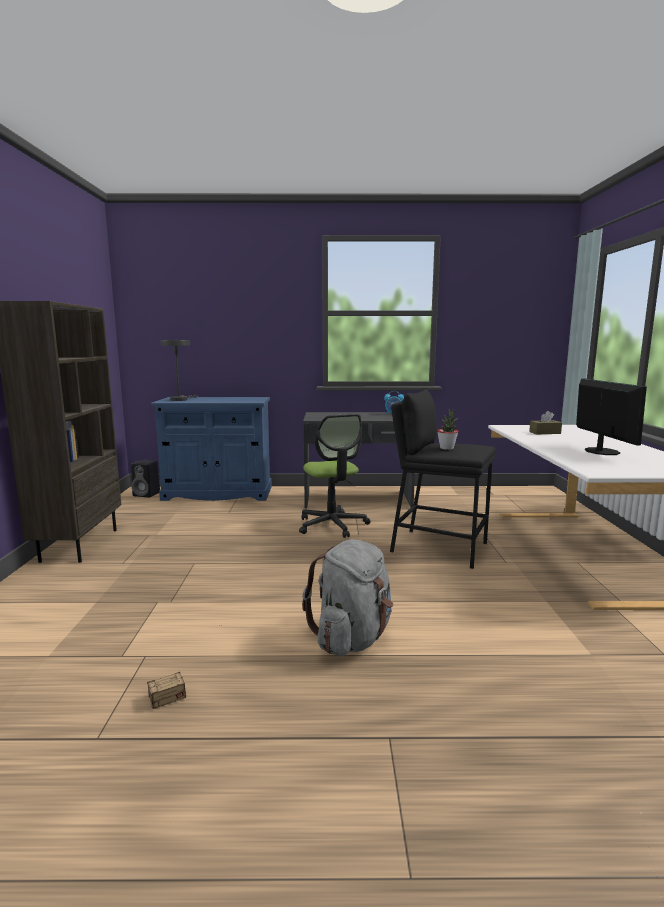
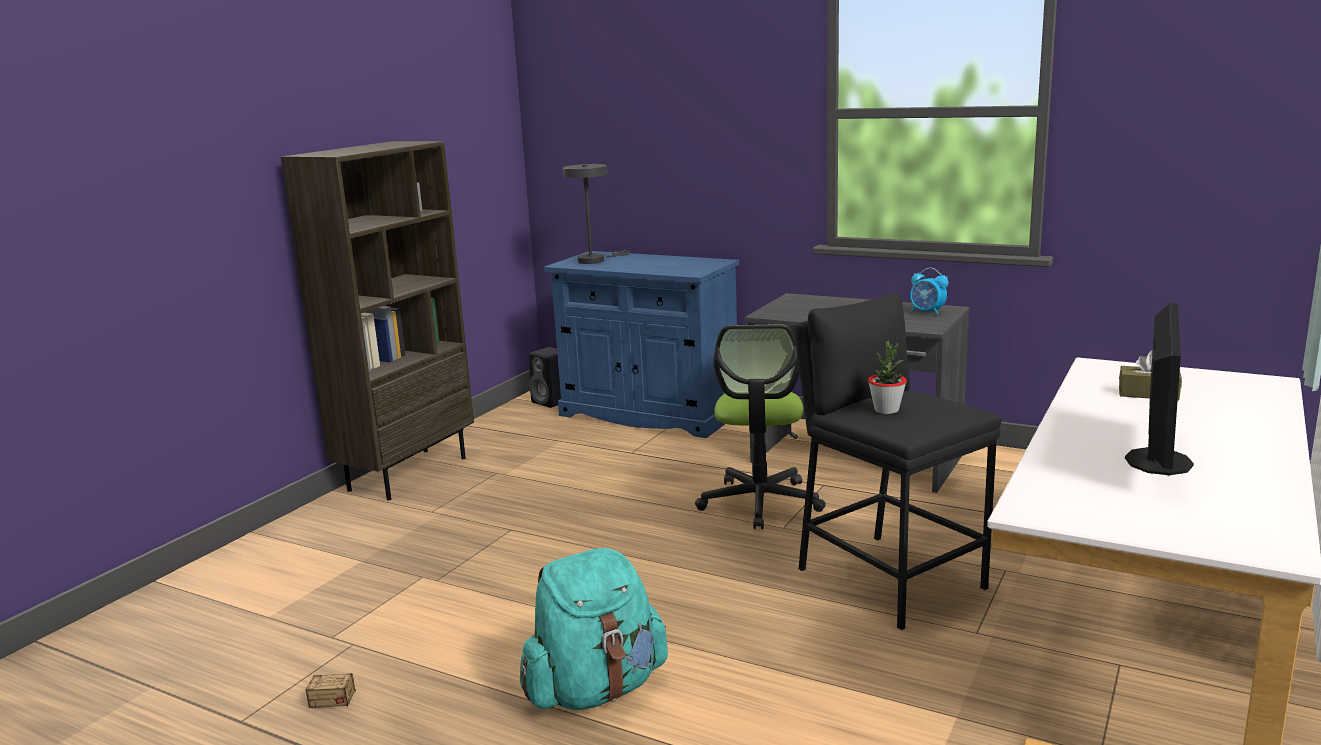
camera: 30 degrees right, 5 degrees up
grey backpack [302,539,393,656] -> turquoise backpack [520,548,668,710]

